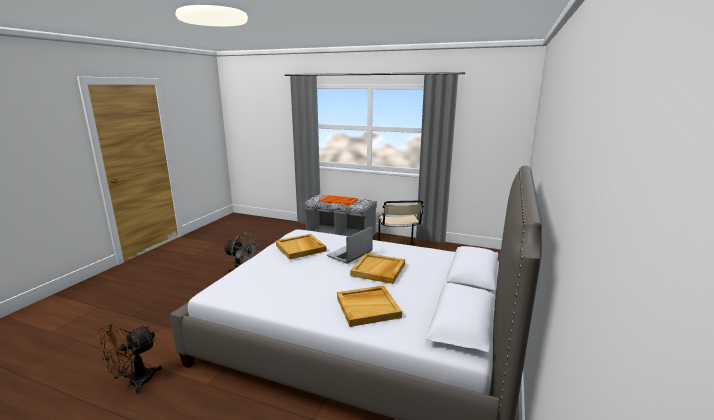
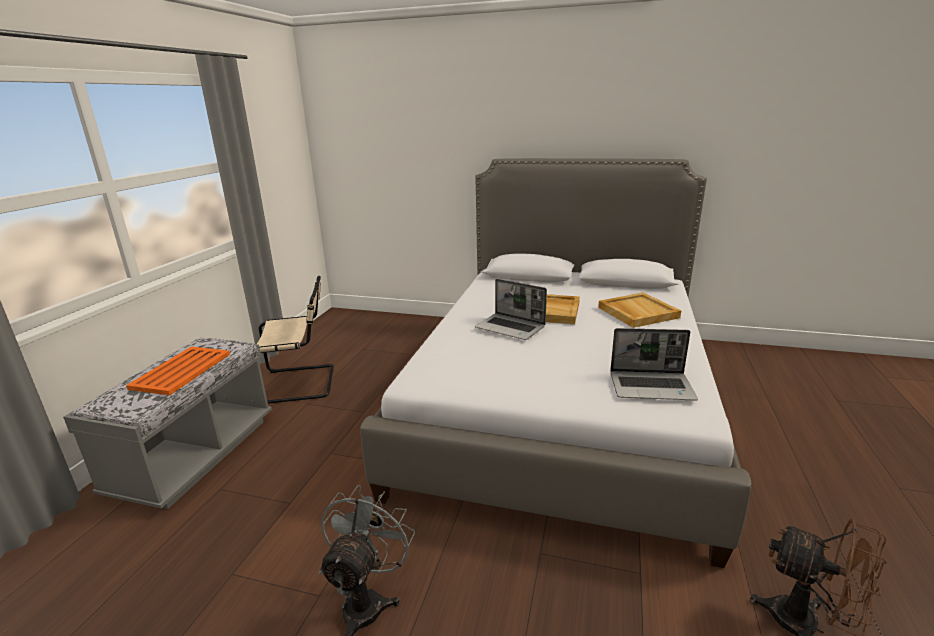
camera: 95 degrees left, 5 degrees up
beige tray [276,234,326,260] -> none
none -> laptop [610,328,698,401]

